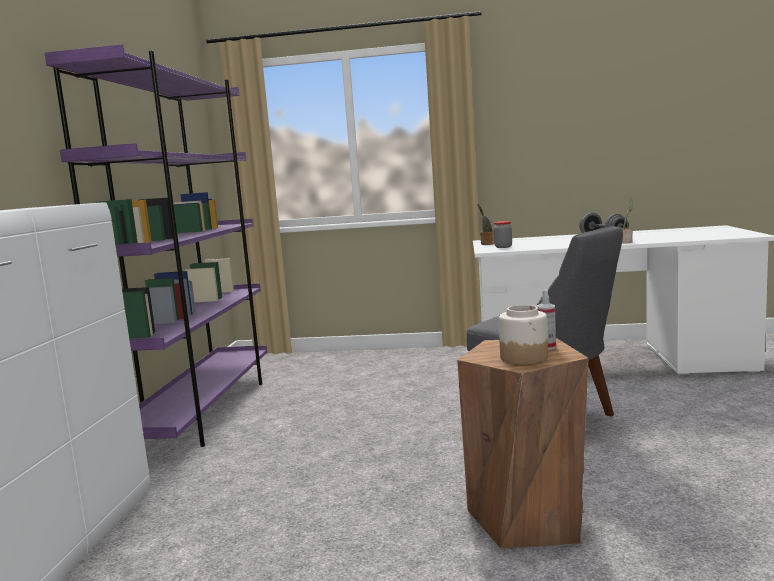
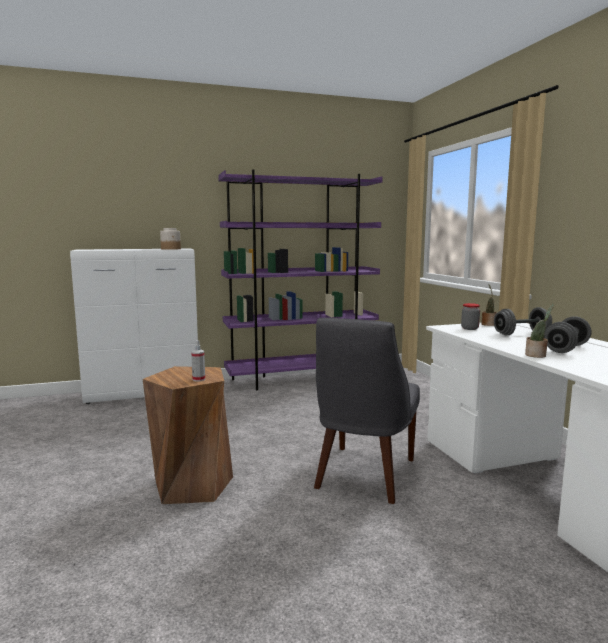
camera: 65 degrees right, 0 degrees up
jar [499,305,548,365] -> jar moved to [160,228,181,250]
none -> grey dumbbell [494,307,552,335]

